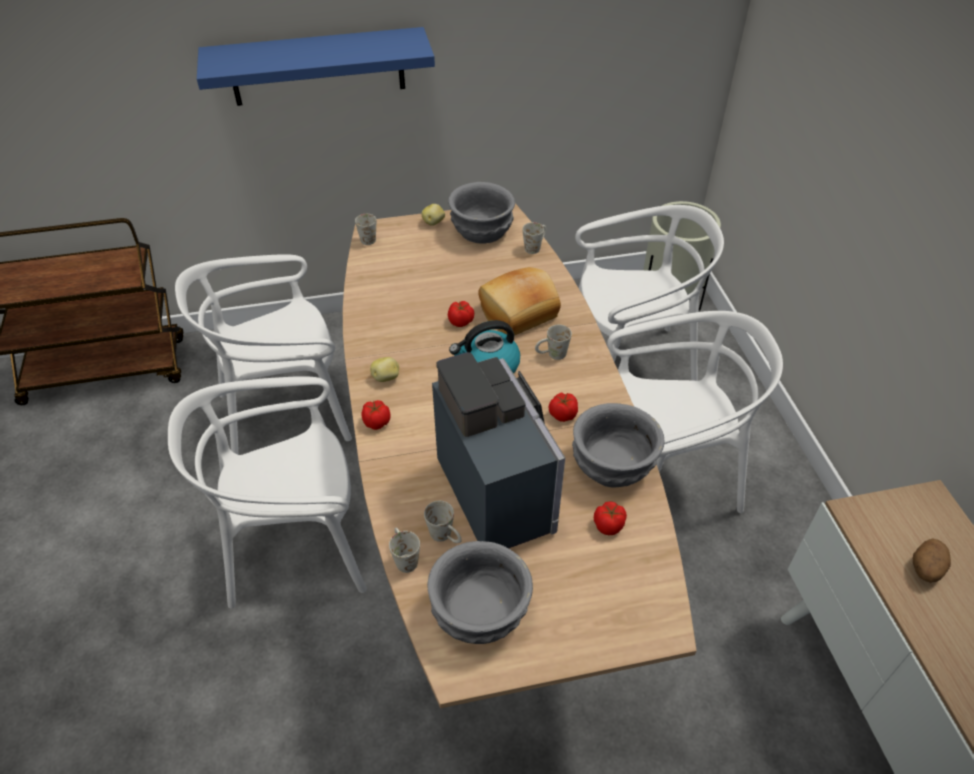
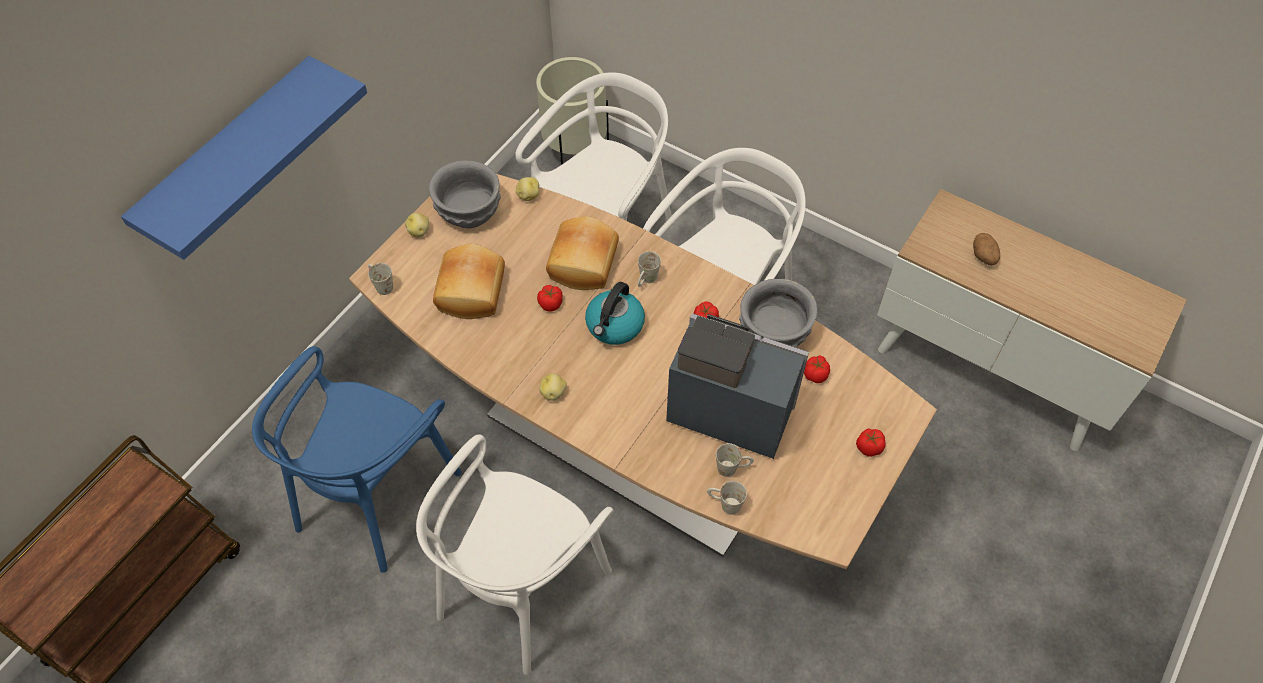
camera: 45 degrees left, 10 degrees up
white chair [175,254,352,455] -> blue chair [252,346,462,573]
tomato [361,400,391,430] -> tomato moved to [856,428,886,457]
grey bowl [427,541,533,644] -> none
white mug [523,222,546,254] -> potato [516,177,539,201]
none -> bread [433,244,505,319]

